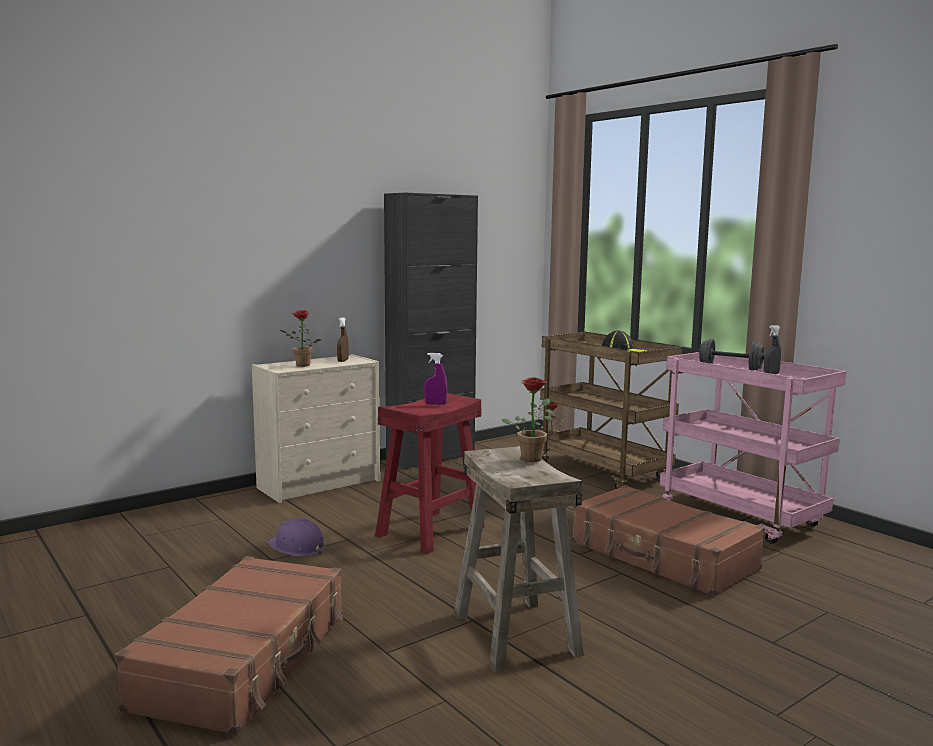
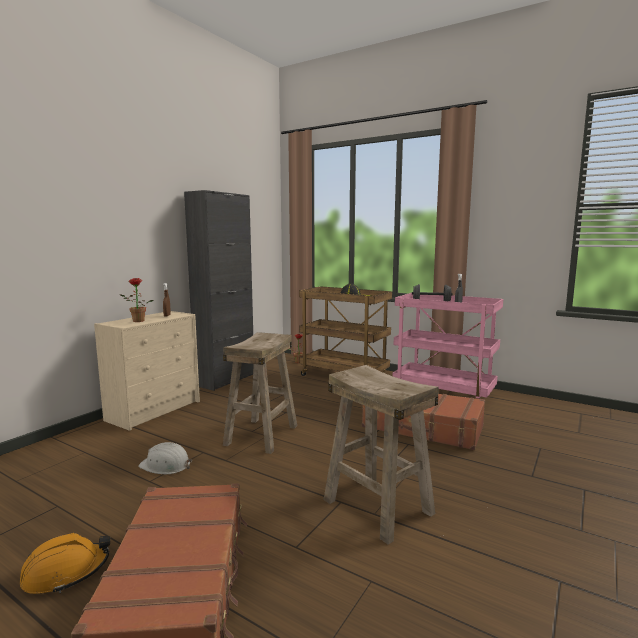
camera: 20 degrees left, 0 degrees up
purple hard hat [267,518,326,556] -> white hard hat [138,442,192,474]
red stool [375,393,485,555] -> beige stool [223,332,297,454]
purple spray bottle [424,353,447,405] -> none
potted plant [502,377,554,462] -> none
none -> orange hard hat [19,533,110,594]

